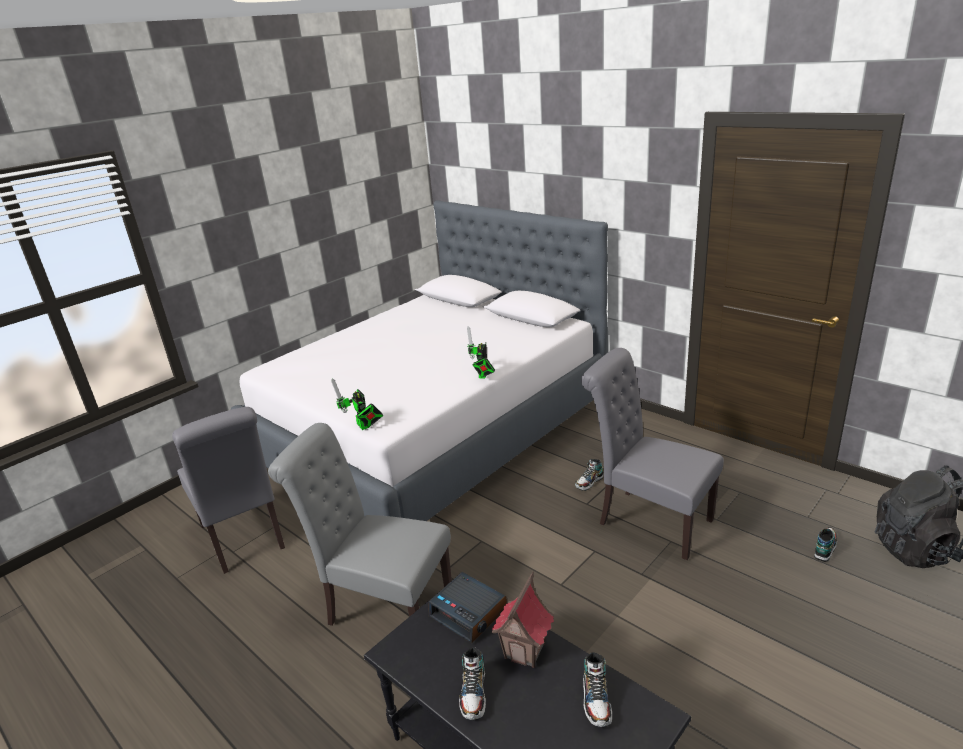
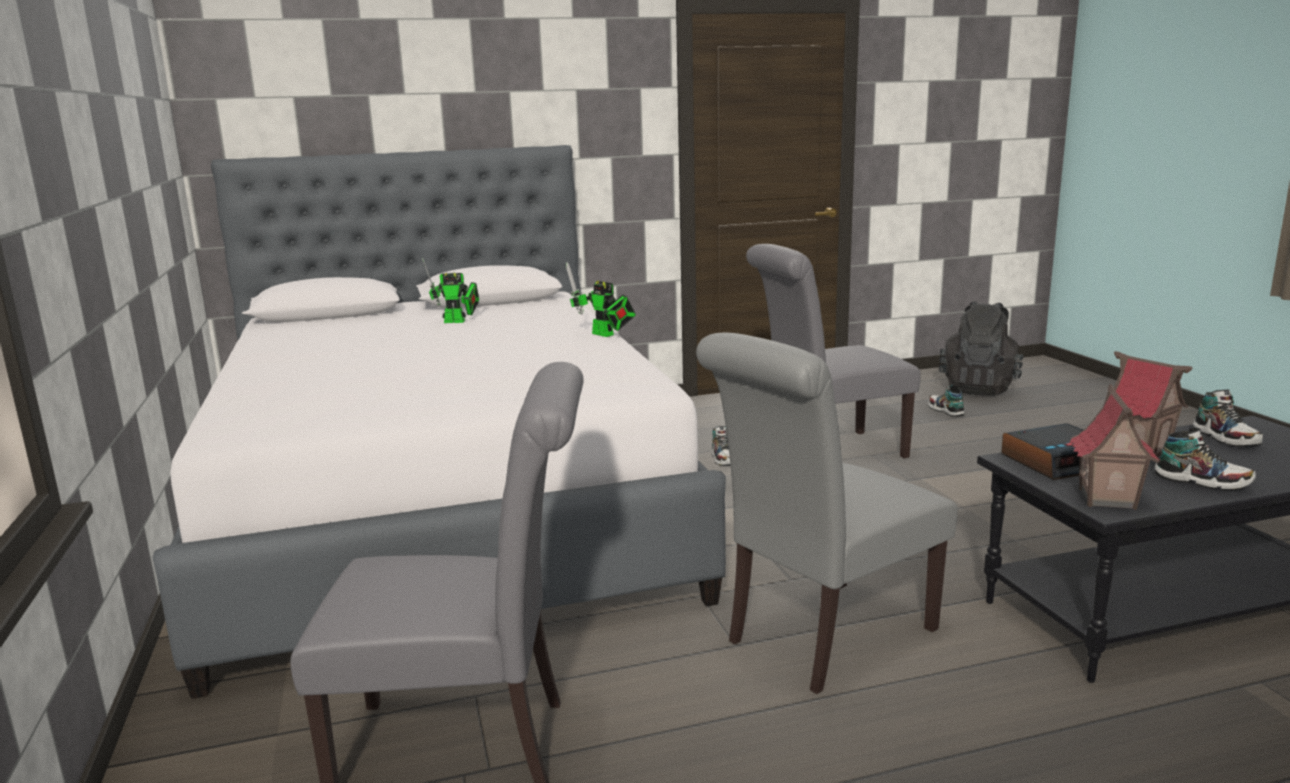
camera: 60 degrees left, 10 degrees down
toy robot [331,379,383,430] -> toy robot moved to [422,258,479,323]
shoe [583,652,612,727] -> shoe turned 45 degrees clockwise [1193,389,1263,447]
none -> toy house [1070,384,1160,509]

